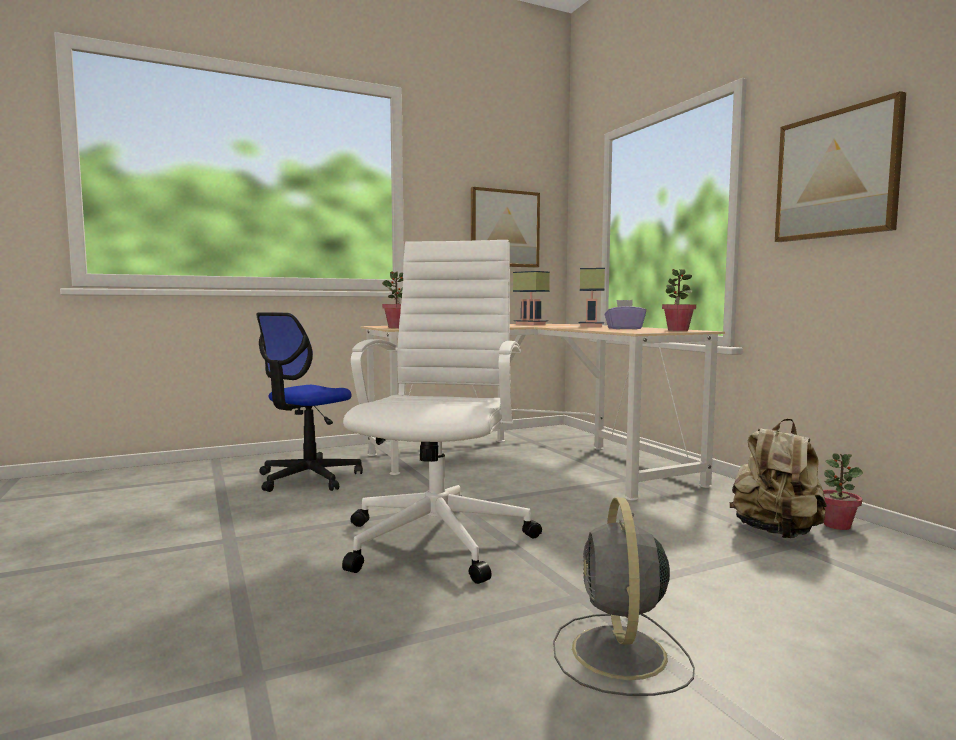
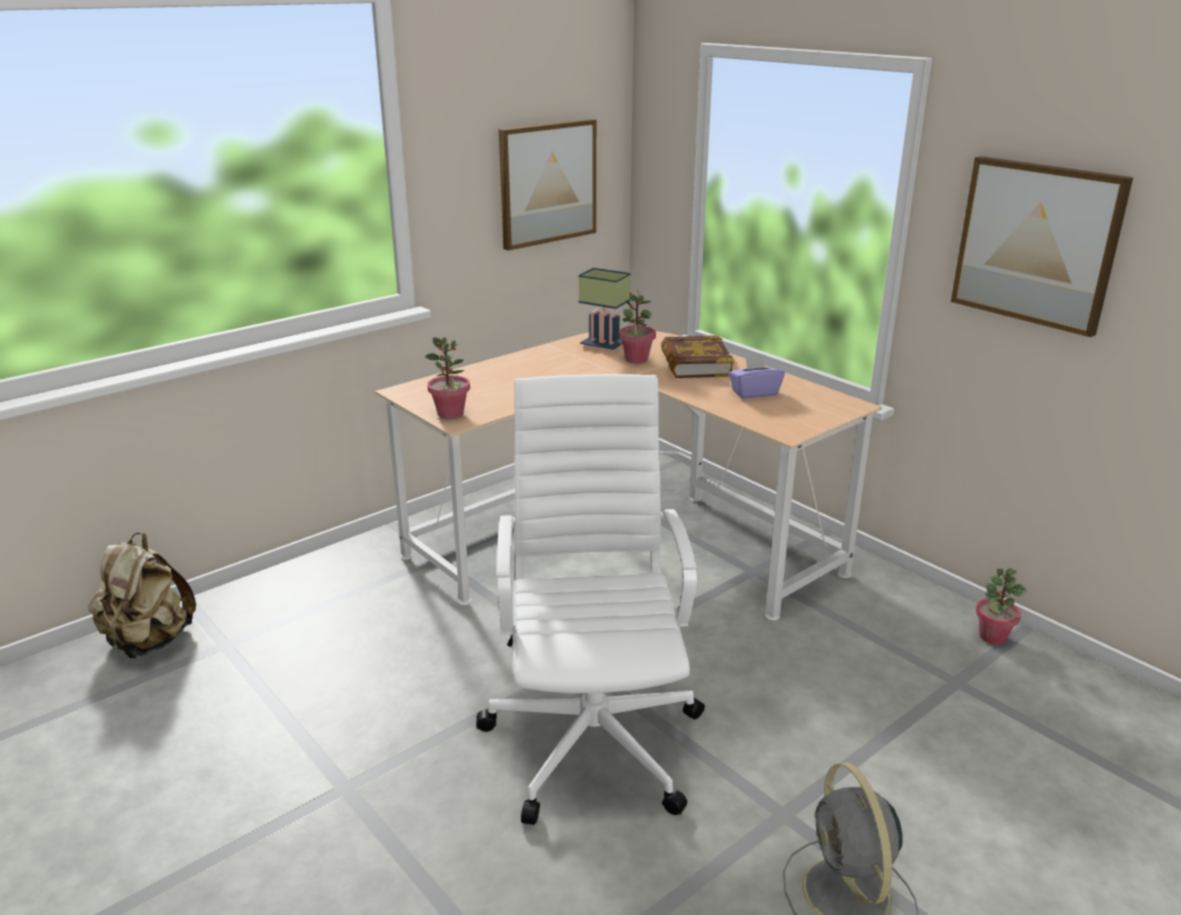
camera: 15 degrees left, 20 degrees up
office chair [256,312,363,492] -> none
table lamp [579,268,605,327] -> book [661,335,734,378]
potted plant [662,268,696,331] -> potted plant moved to [619,290,656,363]
beige backpack [730,419,827,538] -> beige backpack moved to [88,532,196,658]

